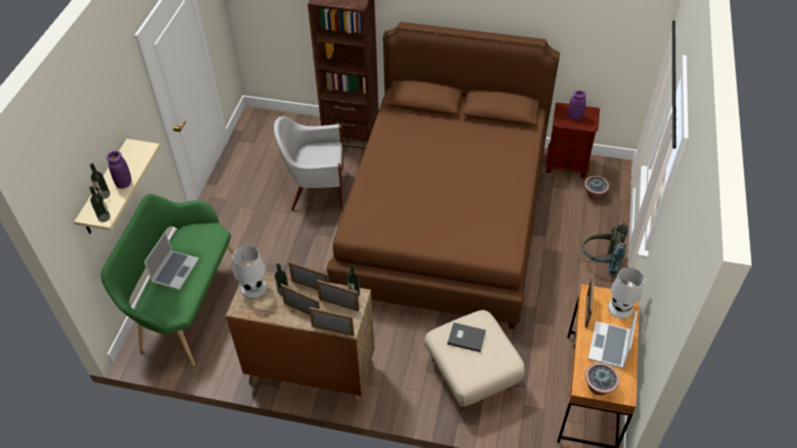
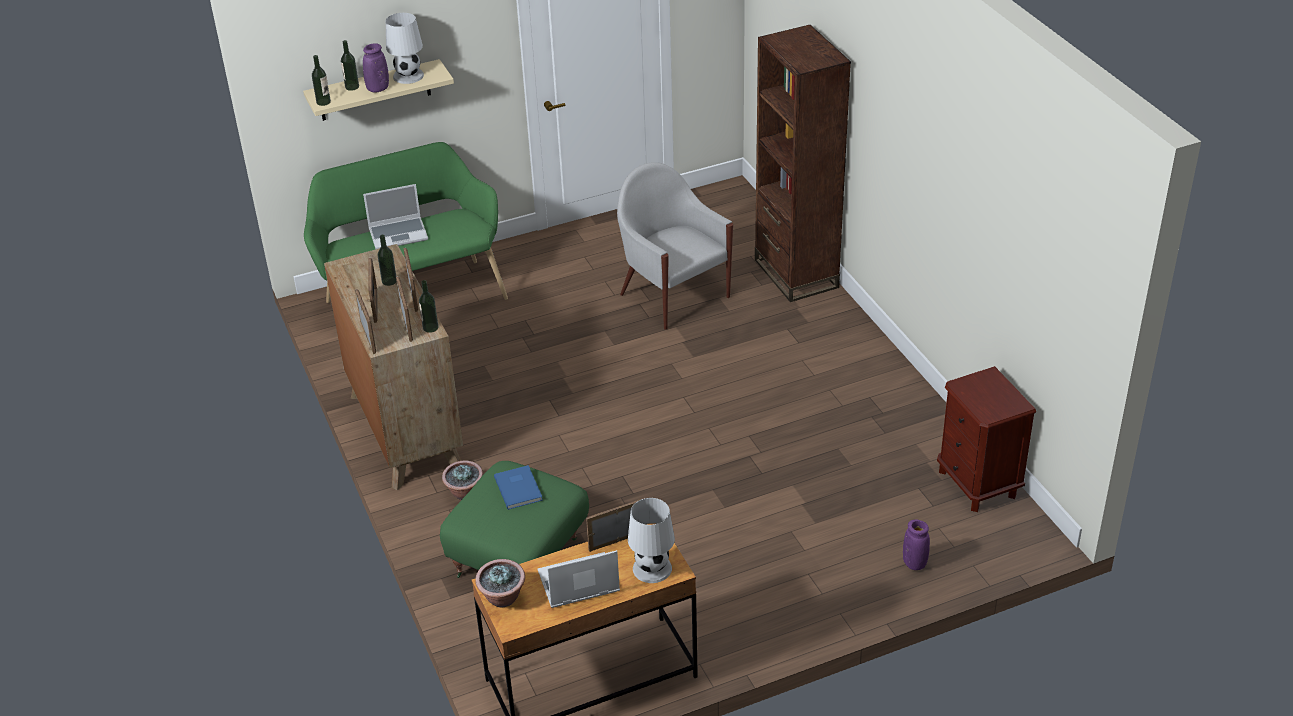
camera: 55 degrees right, 10 degrees down
white table lamp [233,245,267,299] -> white table lamp moved to [386,13,424,84]
brown bed [327,22,560,329] -> none
beige ottoman [424,310,525,414] -> green ottoman [440,461,589,578]
grey book [447,322,486,352] -> blue book [494,465,543,510]
purple vase [568,90,586,120] -> purple vase moved to [903,519,930,570]
grey backpack [582,222,628,276] -> none
potted plant [585,176,609,199] -> potted plant moved to [442,460,483,500]

